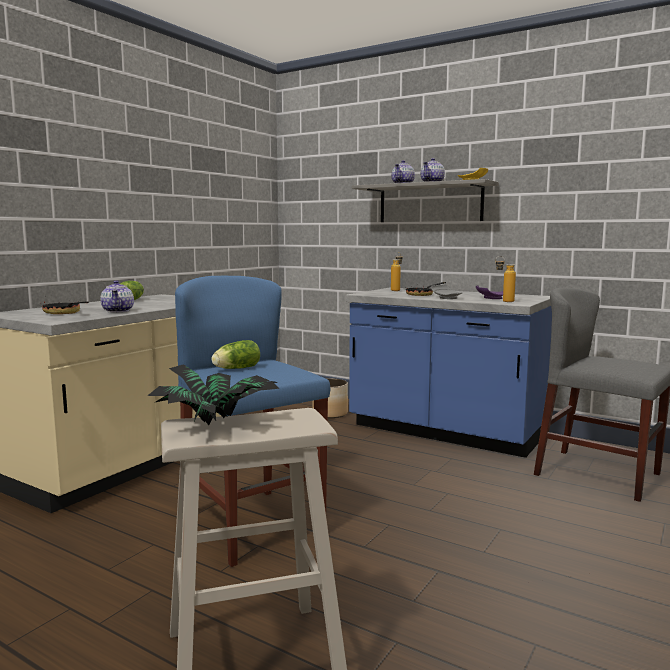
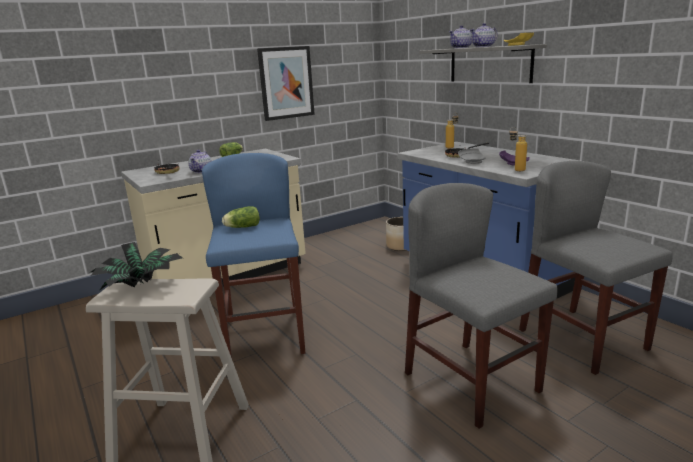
camera: 25 degrees right, 10 degrees up
none -> picture [257,46,315,121]
none -> grey chair [405,183,558,429]

